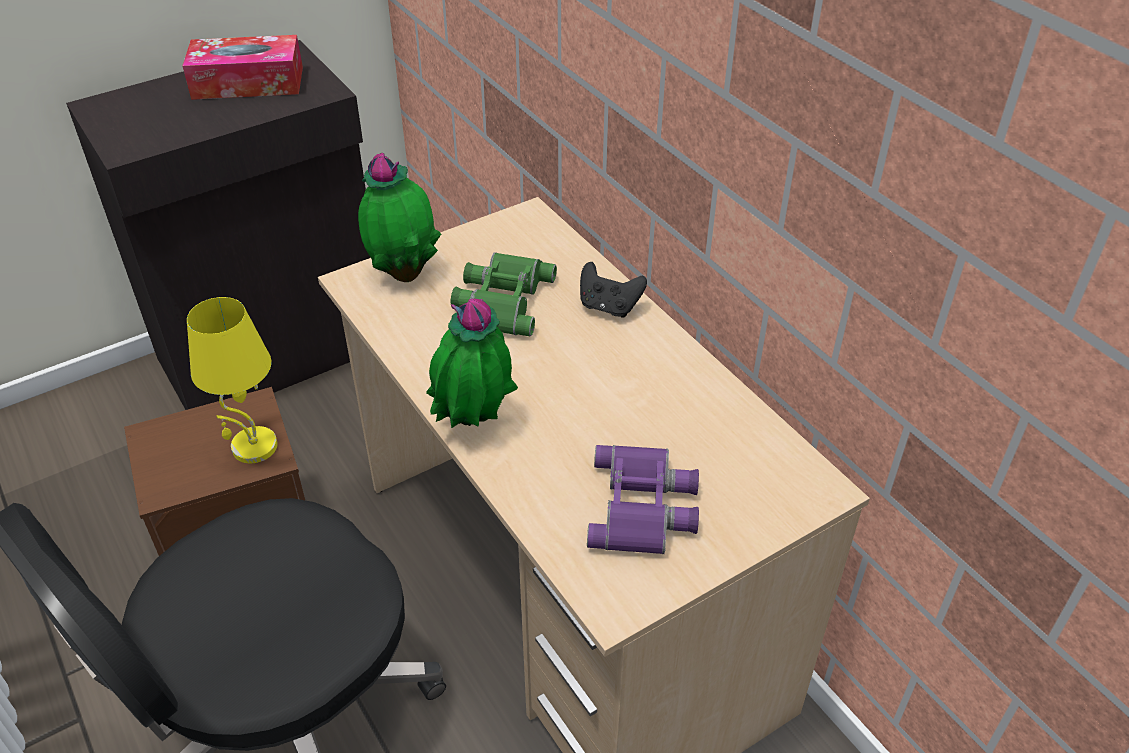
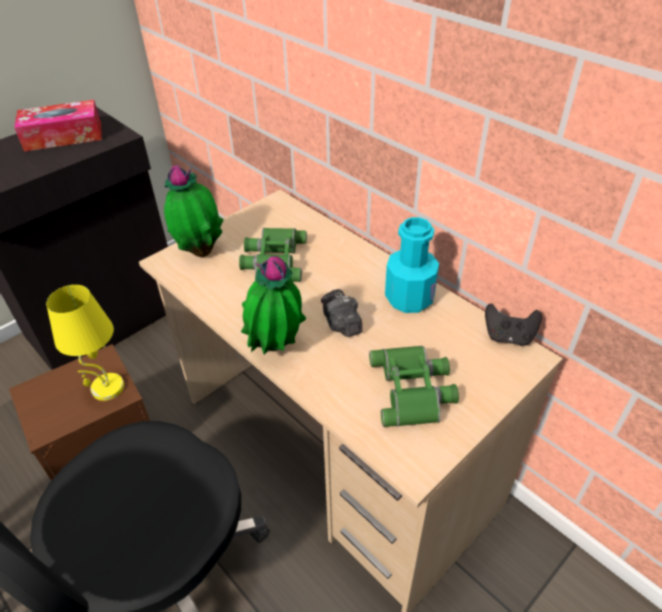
camera: 10 degrees left, 0 degrees up
black game controller [580,262,647,318] -> black game controller moved to [485,303,542,346]
purple binoculars [587,445,699,554] -> green binoculars [369,346,459,427]
none -> camera [321,289,362,337]
none -> turquoise bottle [385,217,439,313]

